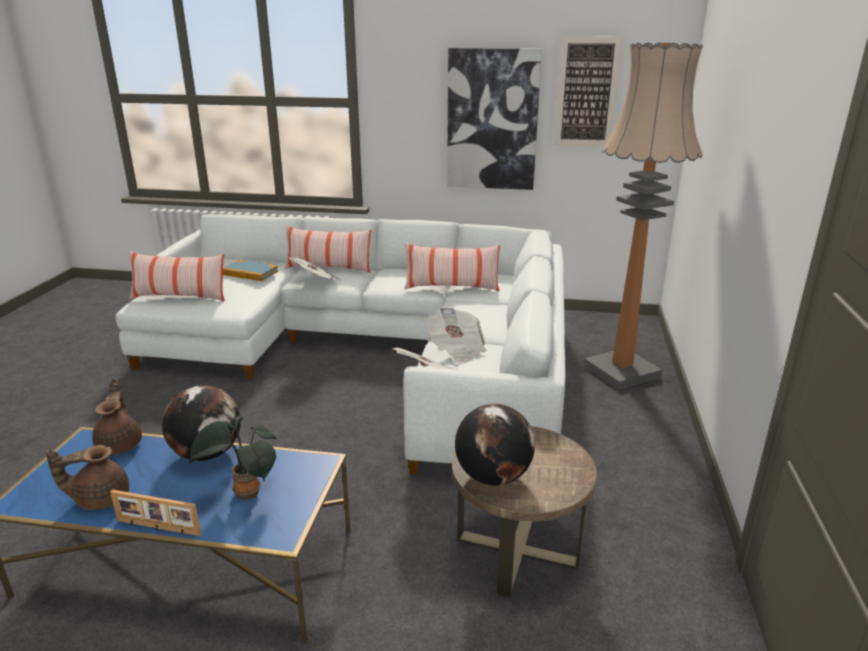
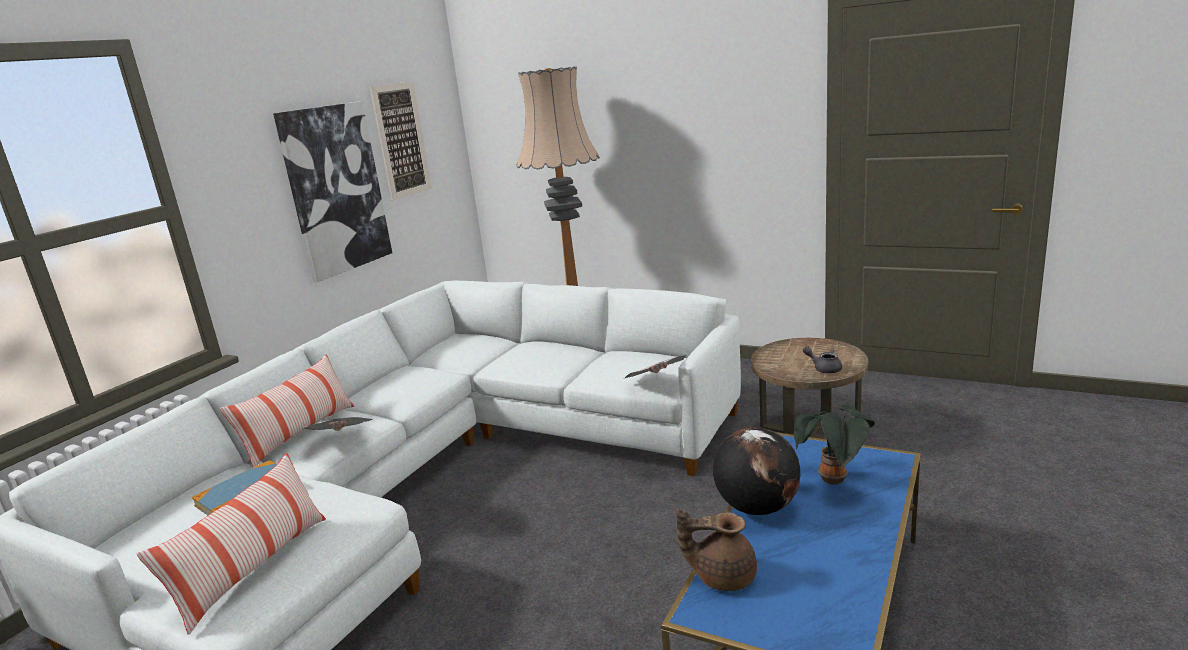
camera: 70 degrees left, 5 degrees down
brown teapot [45,445,129,510] -> none
picture frame [110,490,201,536] -> none
pillow [404,243,500,291] -> none
newspaper [428,306,487,364] -> none
globe [455,404,535,486] -> grey teapot [803,346,842,373]

